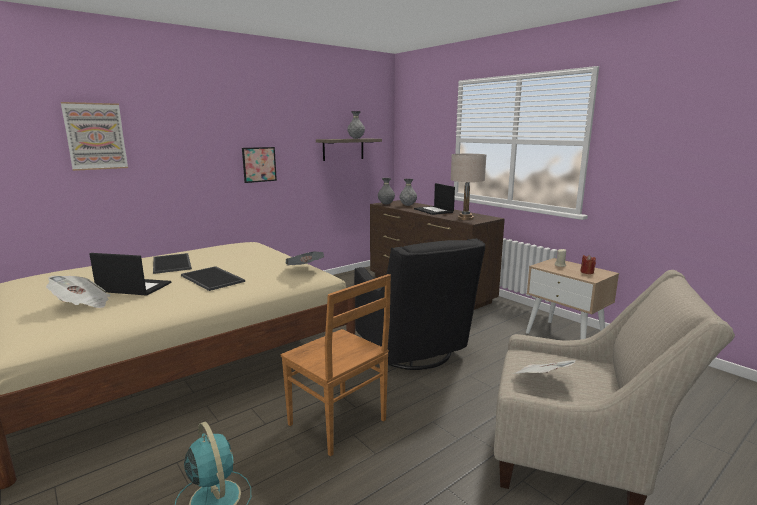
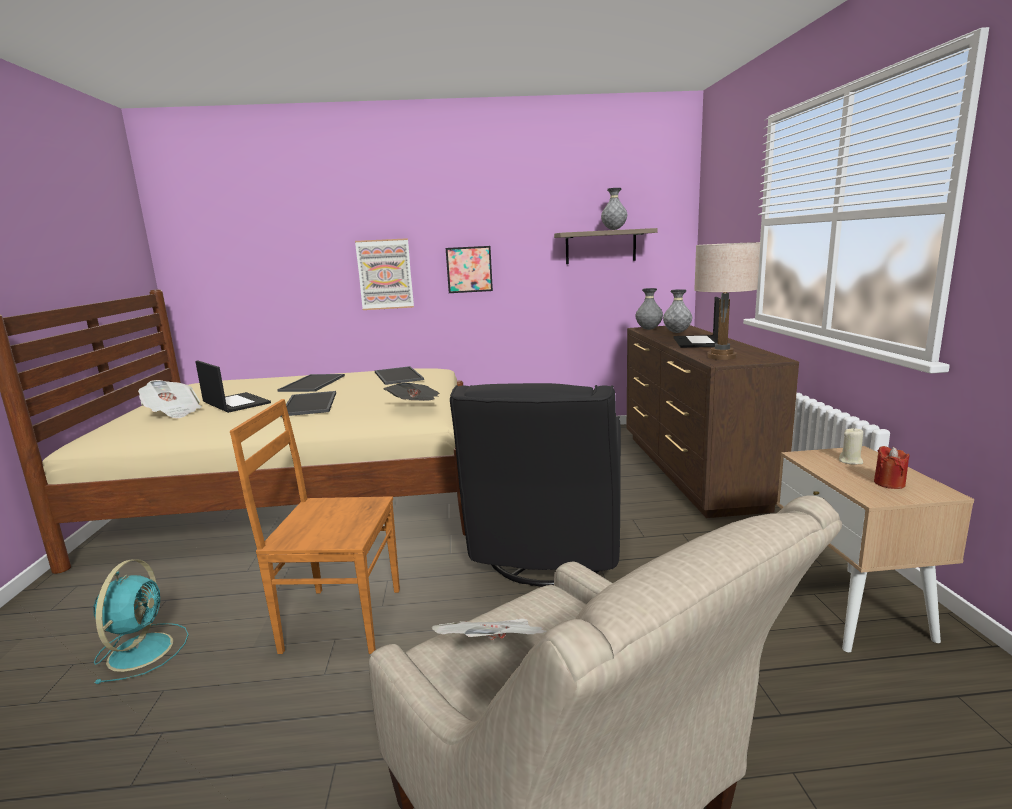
camera: 35 degrees right, 0 degrees up
picture [61,102,128,171] -> picture moved to [355,238,414,310]
brown chair [281,274,391,457] -> brown chair turned 105 degrees clockwise [230,399,400,654]
none -> tray [375,366,424,385]

